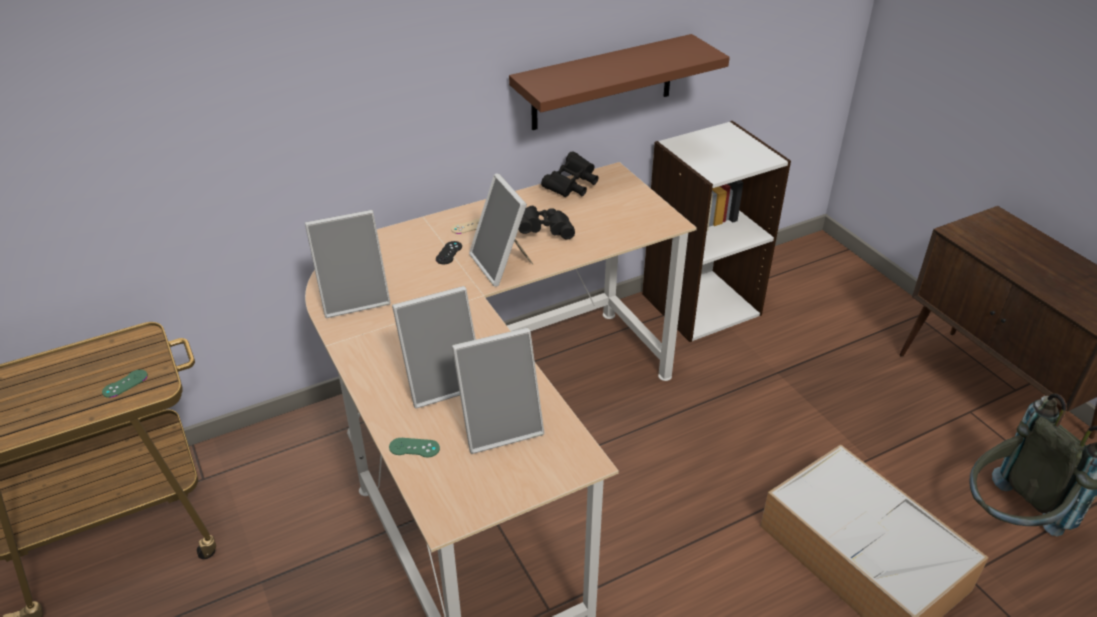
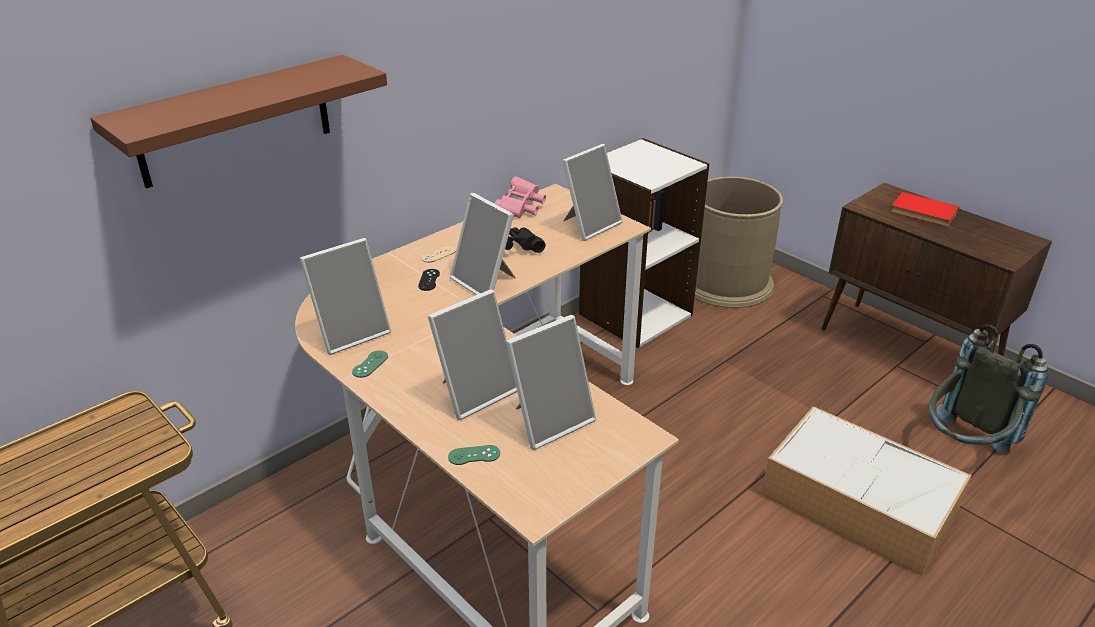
camera: 15 degrees left, 5 degrees down
green game controller [102,370,148,398] -> green game controller moved to [352,351,388,378]
brown shelf [509,34,730,130] -> brown shelf moved to [90,55,387,188]
black binoculars [541,151,599,197] -> pink binoculars [495,176,546,218]
none -> picture frame [562,144,623,241]
none -> brown trash can [695,177,783,308]
none -> red book [891,192,959,226]

